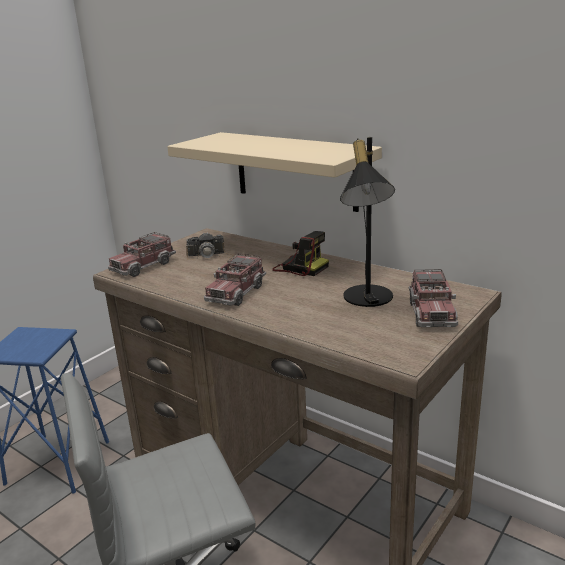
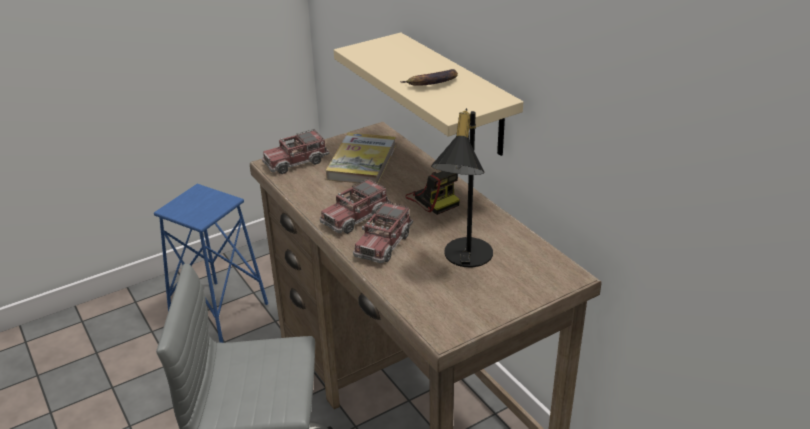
camera: 20 degrees right, 10 degrees up
camera [186,232,234,260] -> book [326,133,396,184]
toy truck [409,269,458,327] -> toy truck moved to [353,201,413,264]
none -> banana [400,69,458,86]

